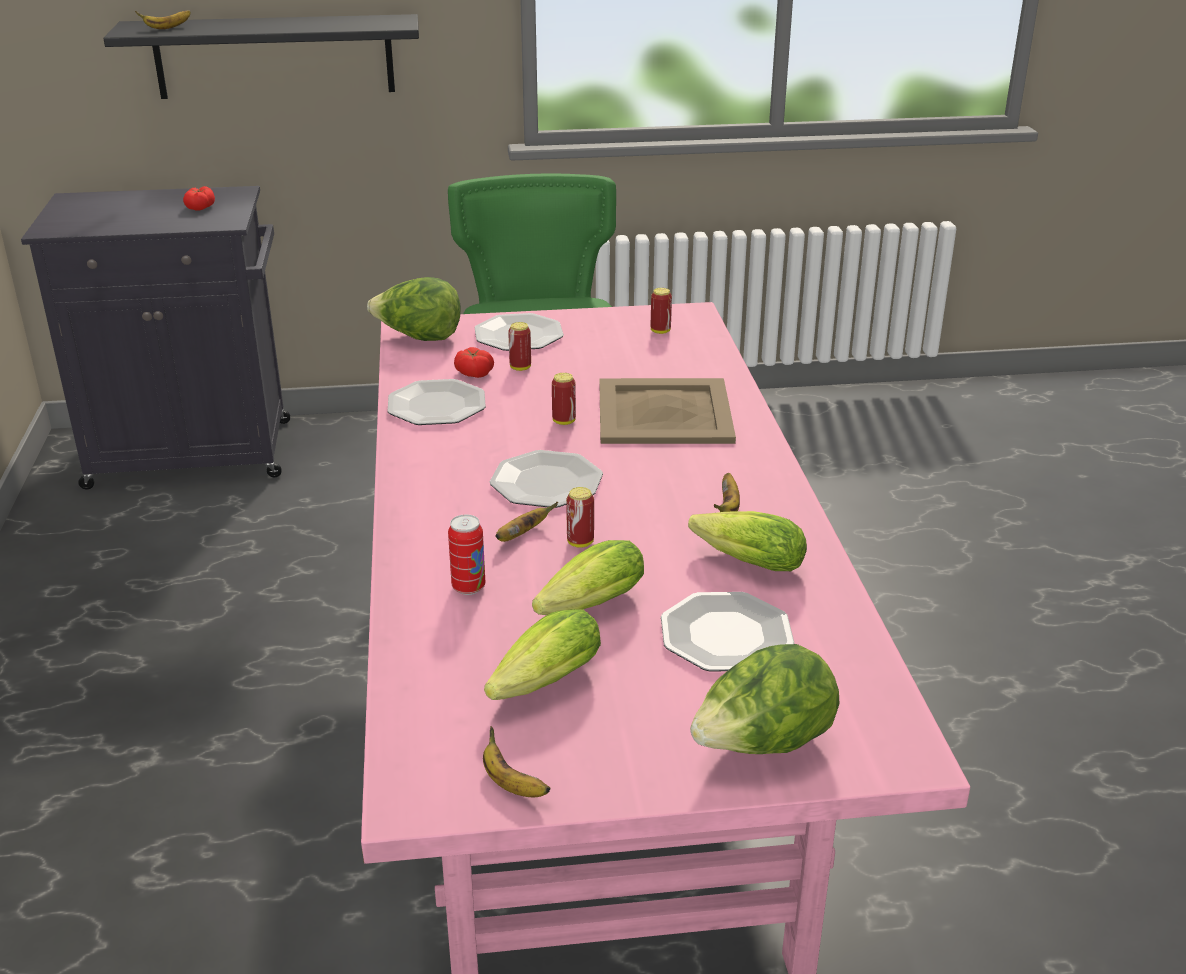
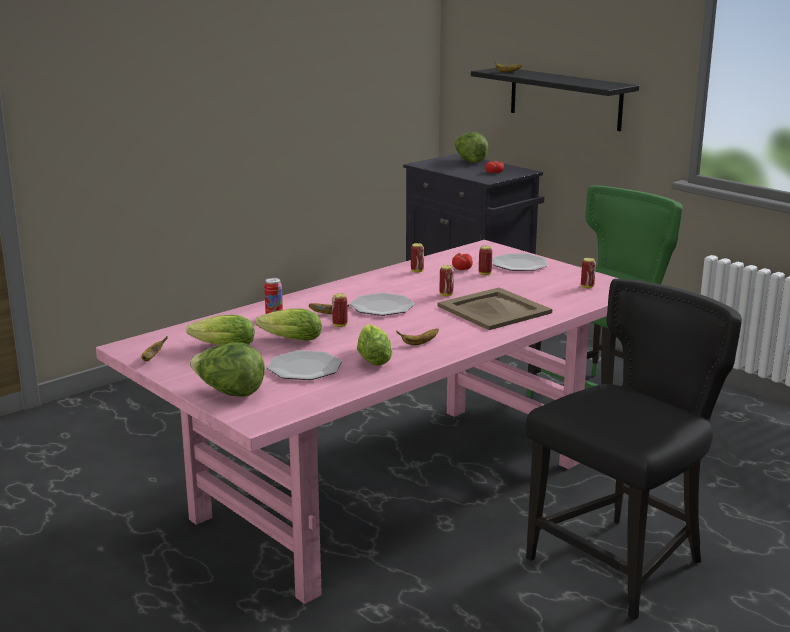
camera: 55 degrees right, 10 degrees down
lettuce [367,277,461,341] -> lettuce moved to [455,132,488,163]
plate [388,379,486,425] -> can [411,243,424,273]
none -> black chair [526,279,742,620]

